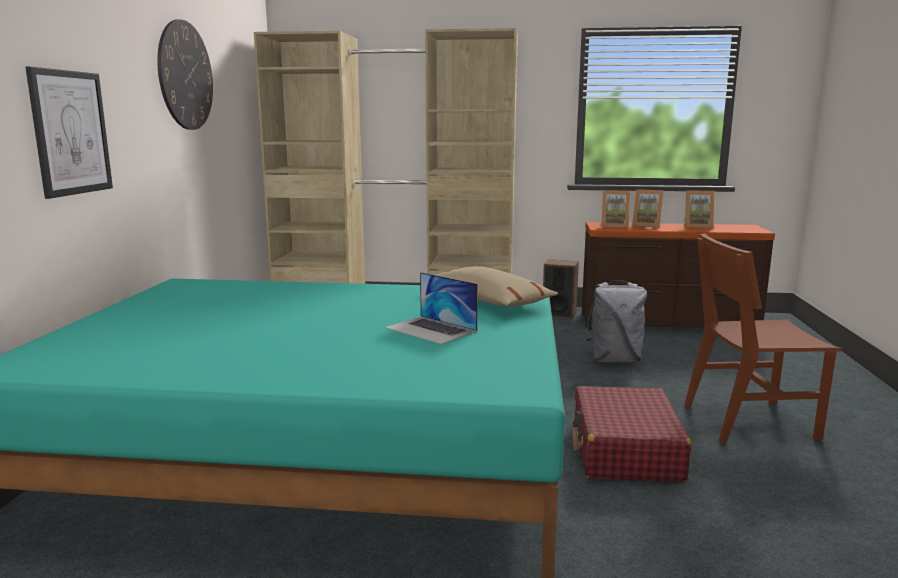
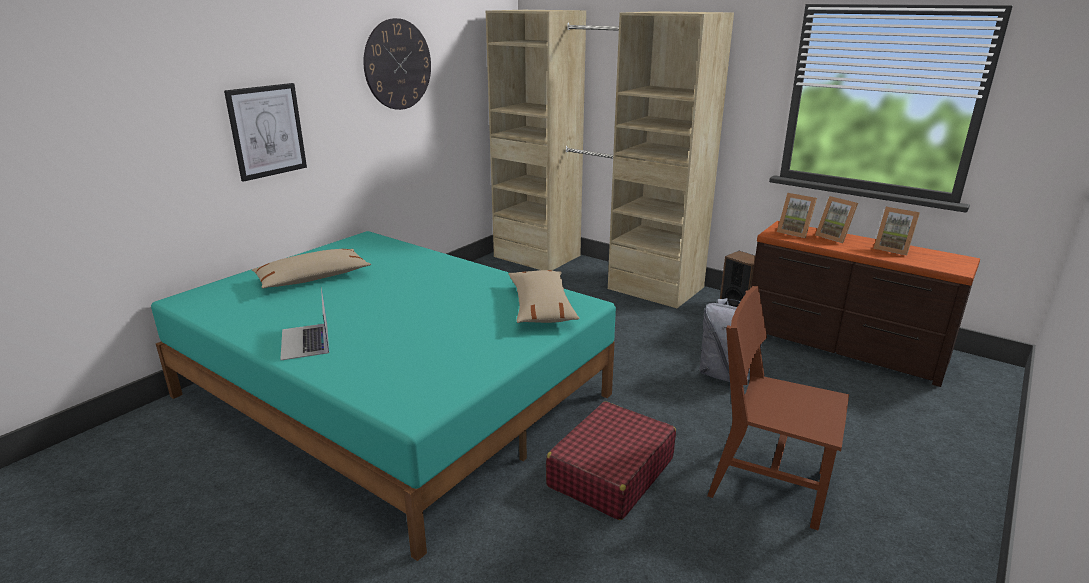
camera: 30 degrees right, 10 degrees up
laptop [385,272,478,344] -> laptop moved to [280,288,329,360]
none -> beige pillow [252,249,371,288]

